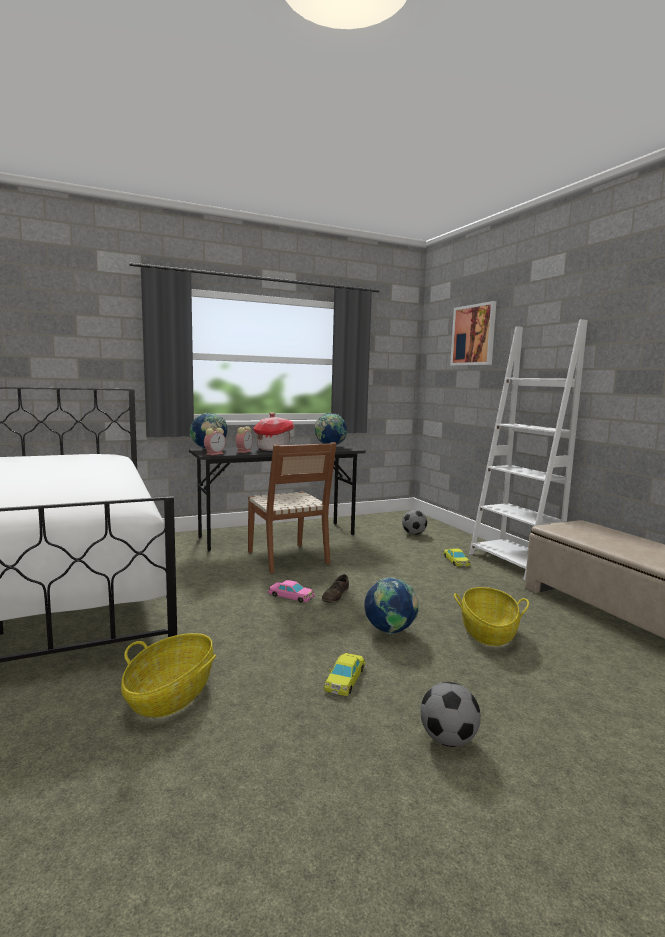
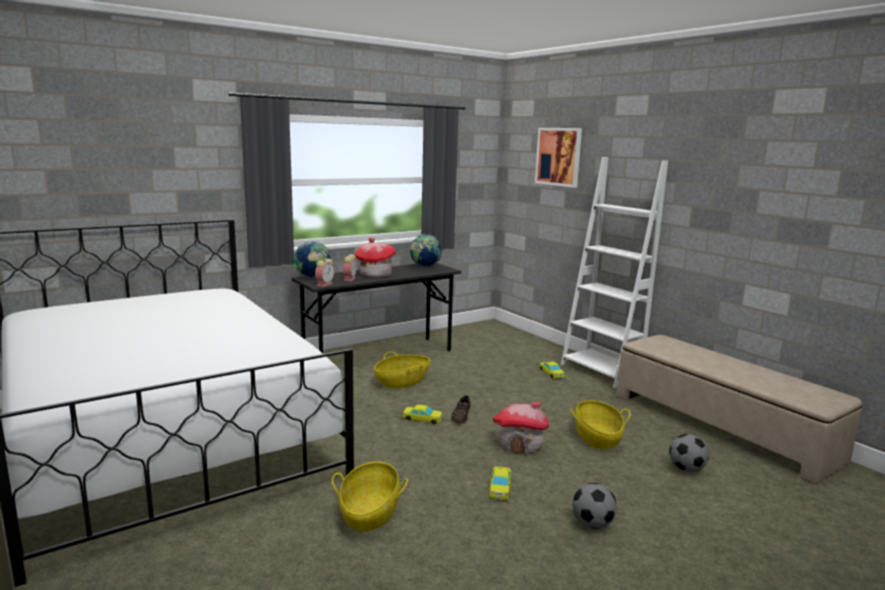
camera: 10 degrees left, 5 degrees up
chair [248,442,336,574] -> basket [374,352,430,388]
pink toy car [268,580,315,603] -> yellow toy car [402,405,444,424]
globe [364,577,419,634] -> toy house [493,402,549,455]
football [402,510,427,535] -> football moved to [669,434,709,472]

